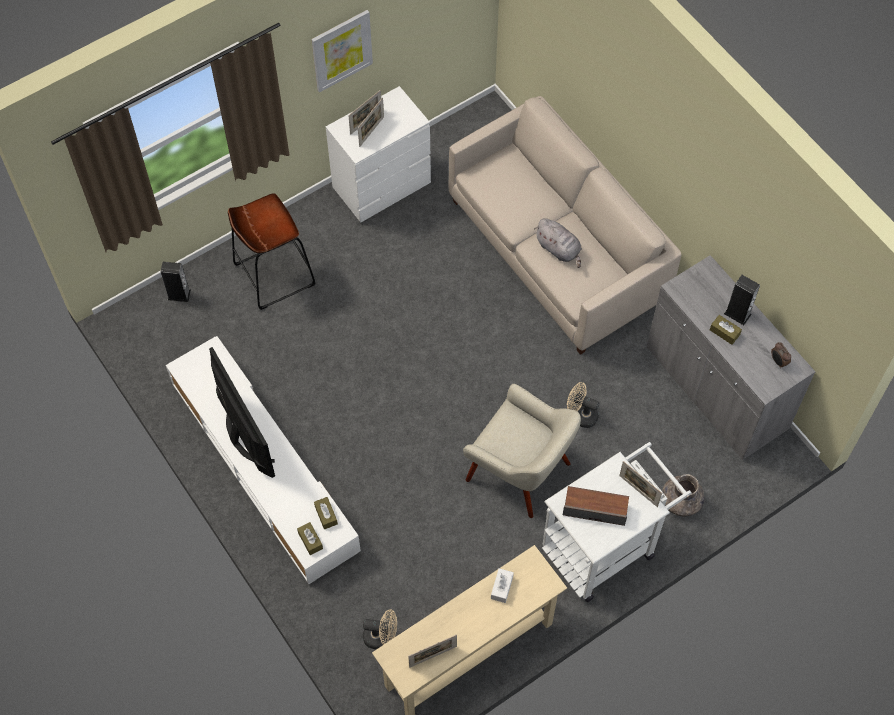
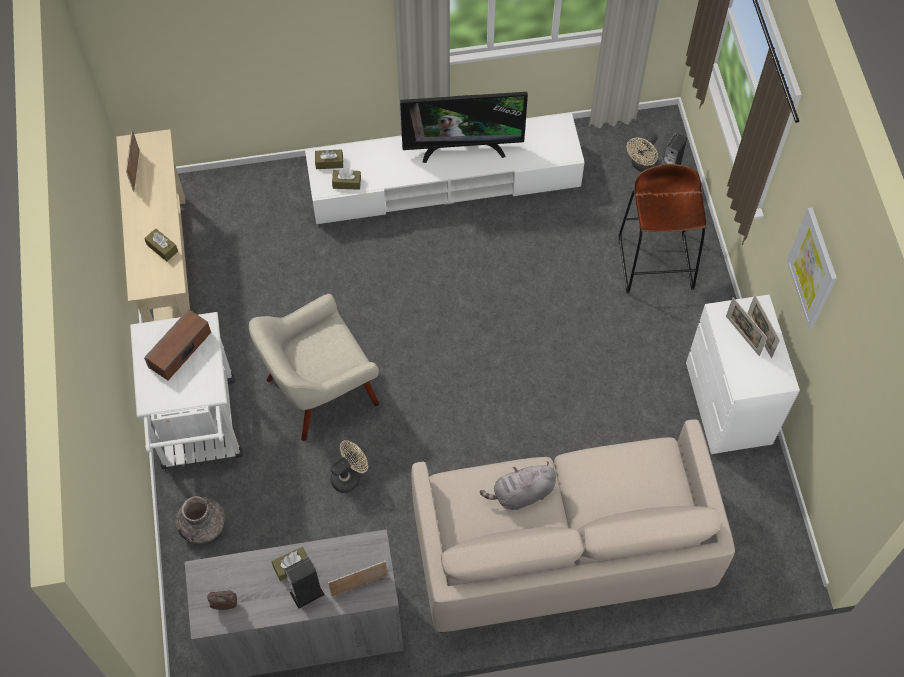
camera: 115 degrees right, 0 degrees up
beige fan [363,609,397,649] -> beige fan moved to [627,133,658,172]
white tissue box [491,568,514,603] -> brown tissue box [144,229,178,261]
picture frame [619,461,662,507] -> picture frame moved to [328,560,388,596]

